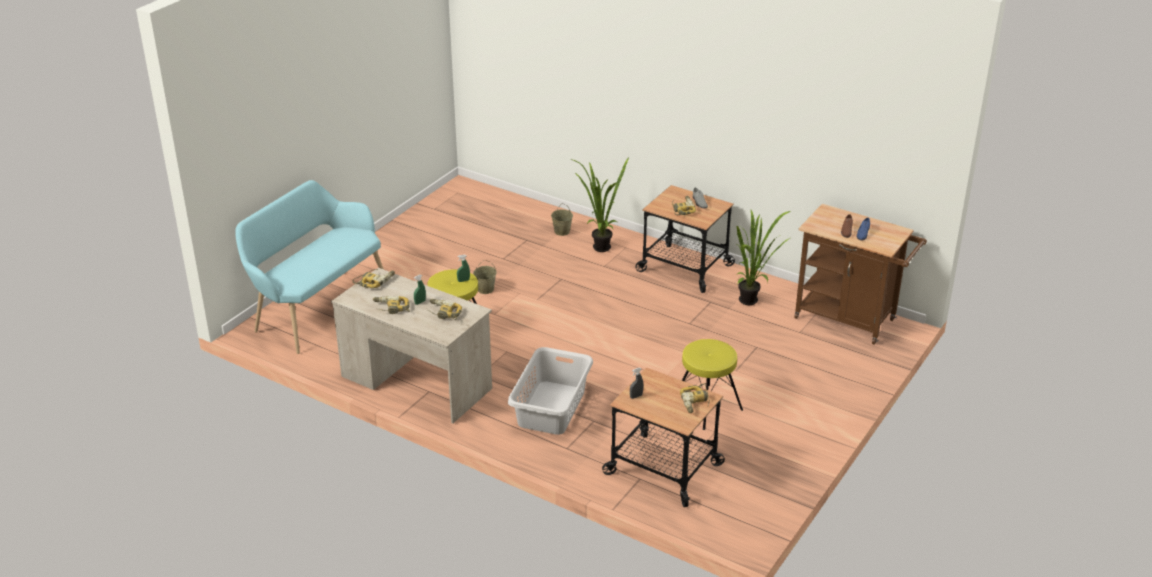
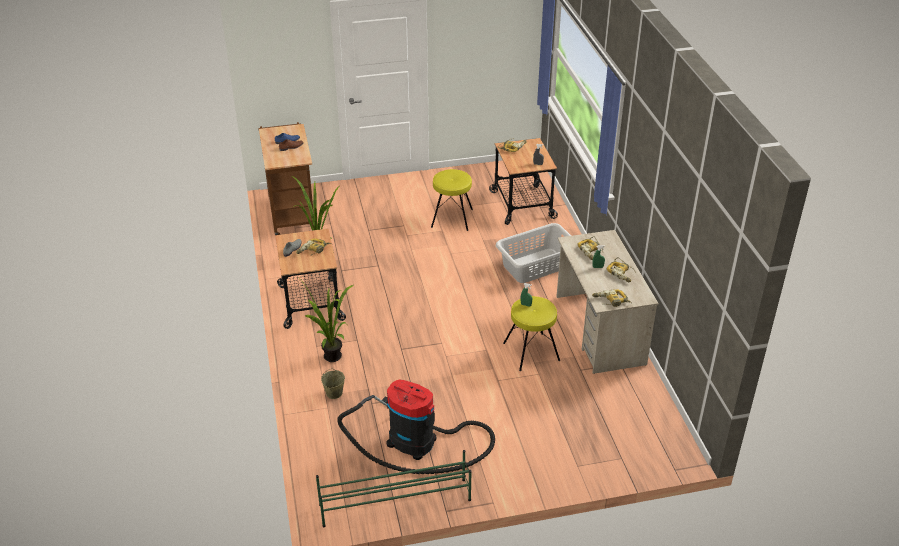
camera: 135 degrees left, 5 degrees up
turquoise bench [235,180,384,354] -> none
beige bucket [473,260,497,294] -> none
none -> green shoe rack [316,450,472,527]
none -> vacuum cleaner [337,380,495,474]

